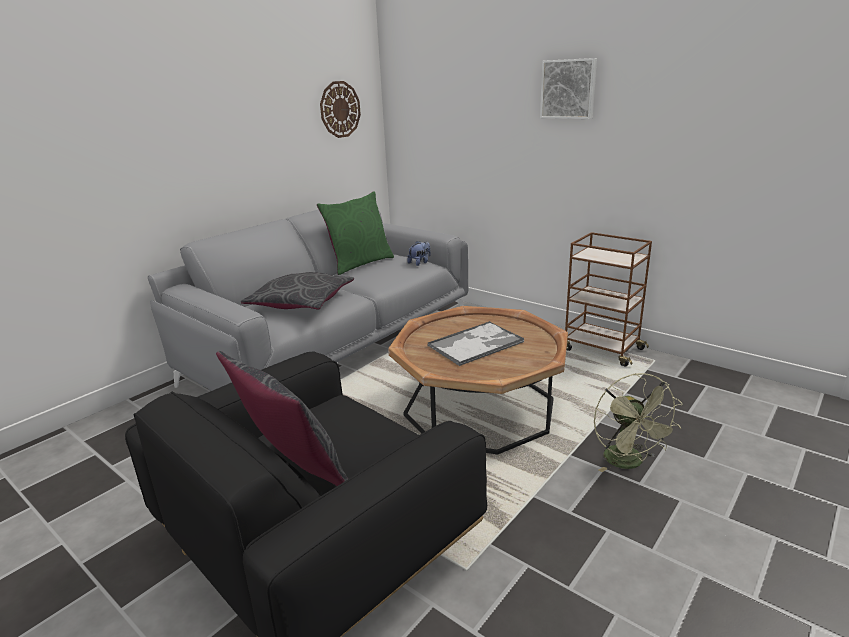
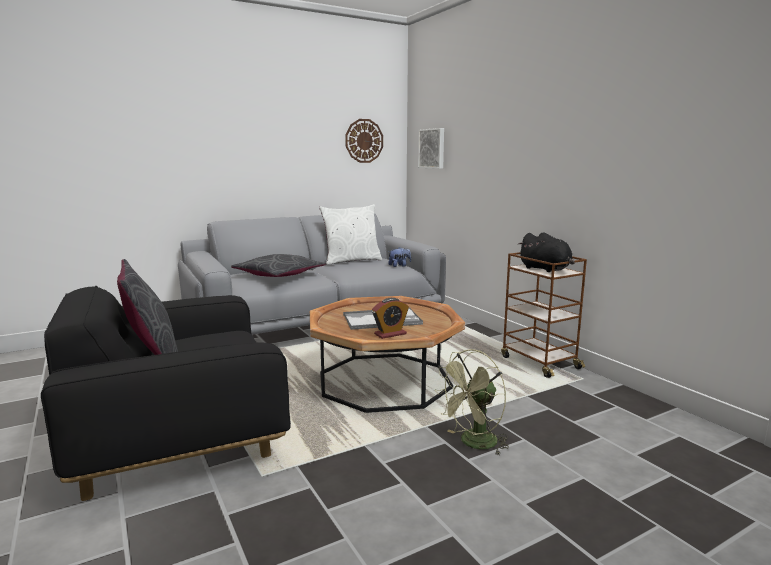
camera: 20 degrees right, 10 degrees down
green pillow [317,191,394,275] -> white pillow [319,204,382,265]
picture [540,58,597,119] -> picture moved to [418,128,444,169]
green fan [594,373,683,472] -> green fan turned 45 degrees clockwise [435,349,509,456]
none -> alarm clock [372,298,409,339]
none -> black plush toy [518,232,575,272]

